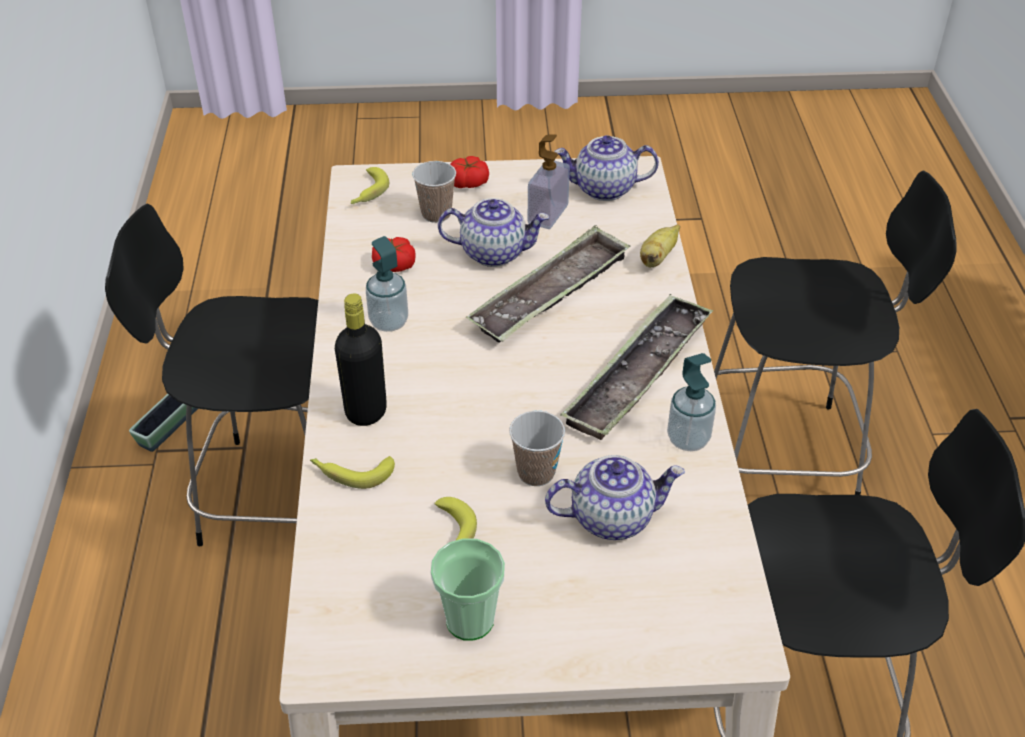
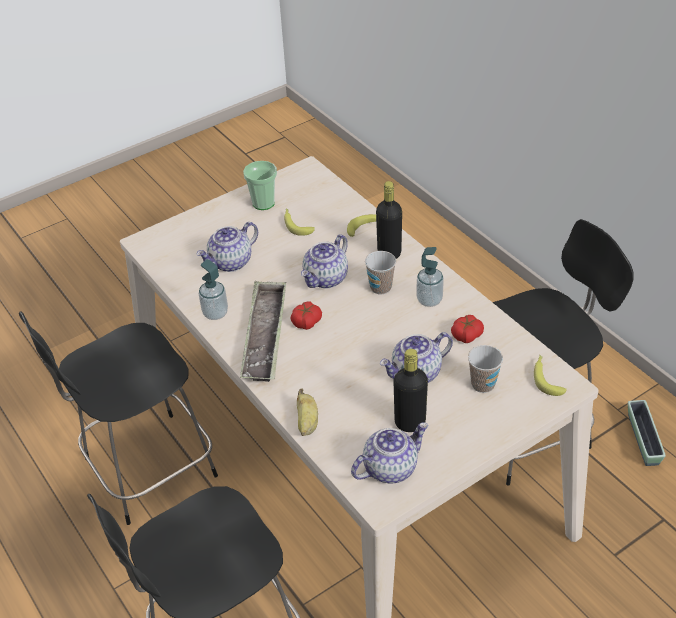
camera: 150 degrees right, 0 degrees up
tomato [451,156,489,188] -> tomato moved to [290,302,322,330]
tray [466,225,631,343] -> none
cup [509,411,565,486] -> cup moved to [365,251,396,295]
soap dispenser [528,134,570,229] -> black bottle [393,349,428,432]
none -> teapot [301,234,348,288]

